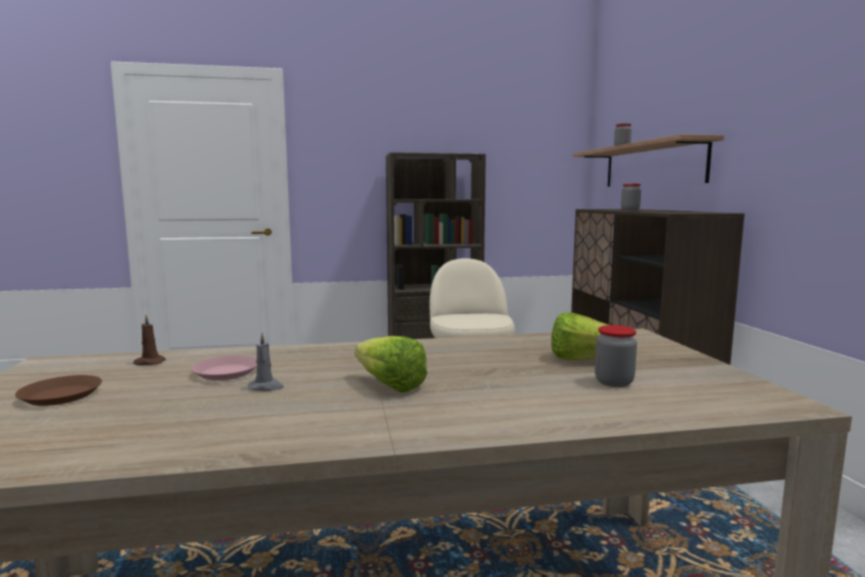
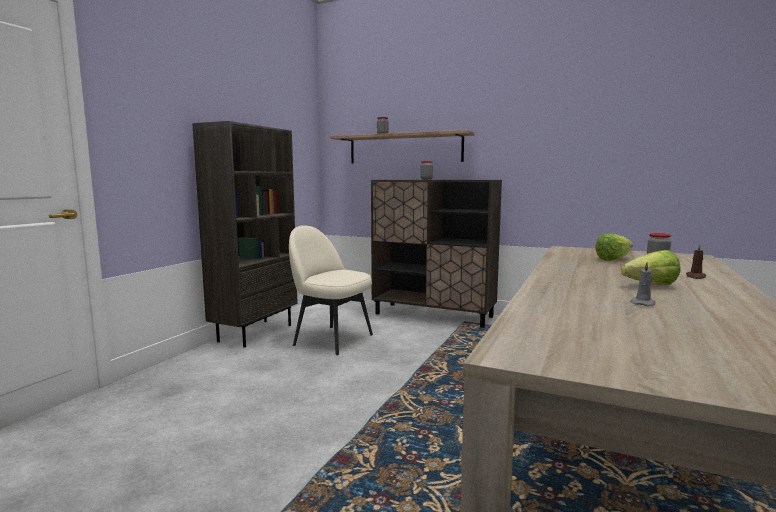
camera: 55 degrees left, 0 degrees up
brown plate [15,375,102,406] -> none
brown candle [133,315,166,365] -> brown candle moved to [686,243,706,279]
pink plate [191,355,257,381] -> none

